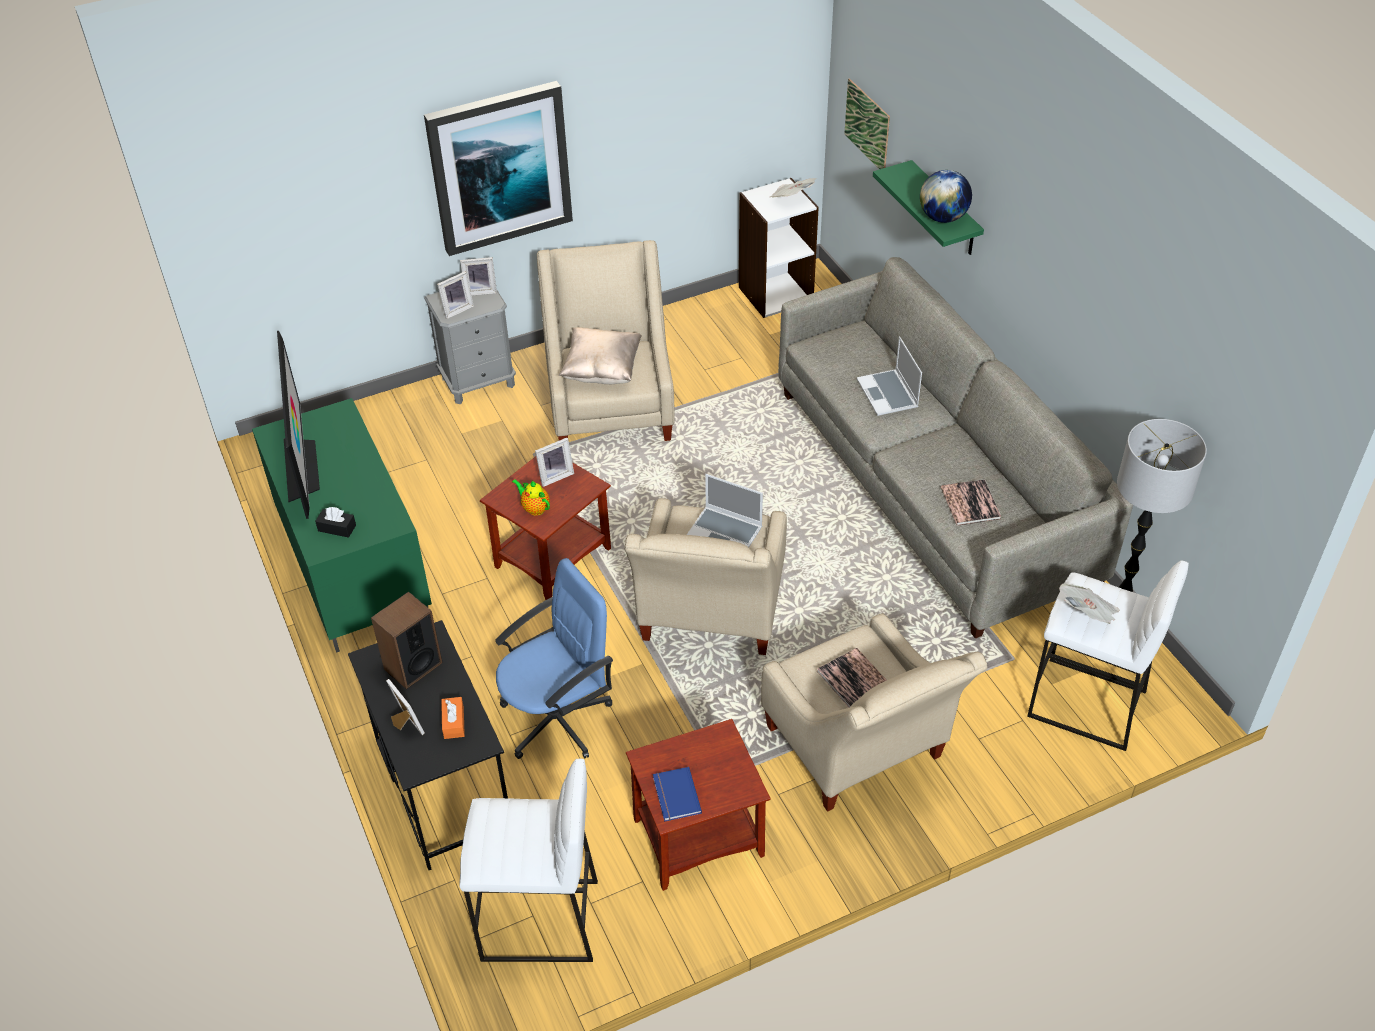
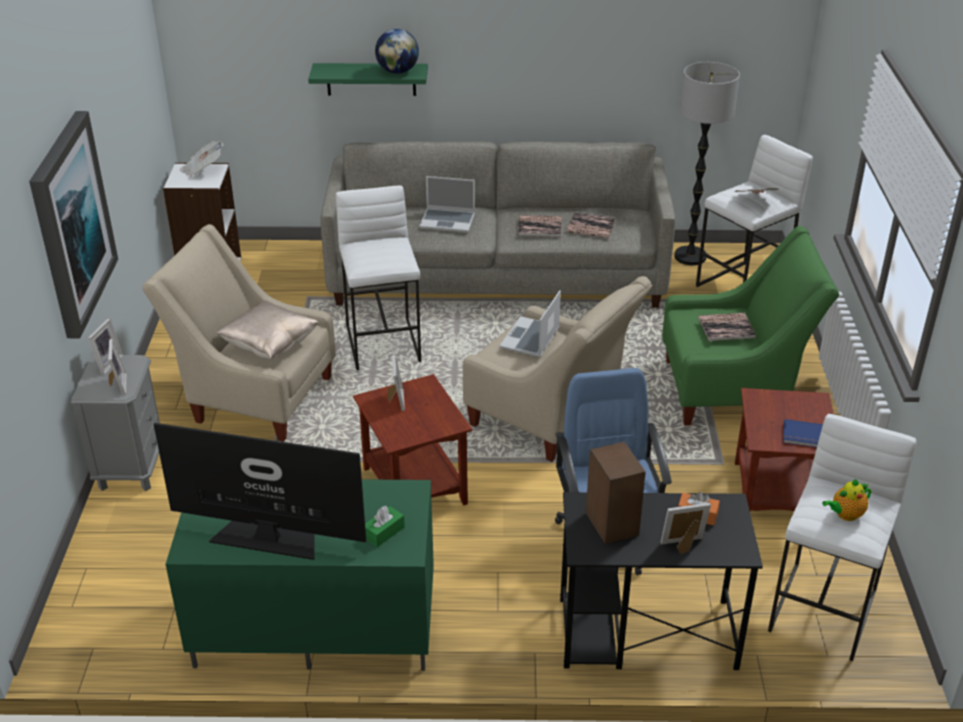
camera: 65 degrees left, 10 degrees down
black tissue box [315,507,356,538] -> green tissue box [365,506,405,547]
teapot [512,479,550,516] -> teapot moved to [822,479,871,521]
laptop [687,474,763,547] -> laptop turned 150 degrees clockwise [500,290,561,357]
beige armchair [761,613,987,811] -> green armchair [662,226,839,426]
picture [844,78,890,169] -> none
none -> white stool [336,186,421,370]
none -> book [518,215,562,237]

